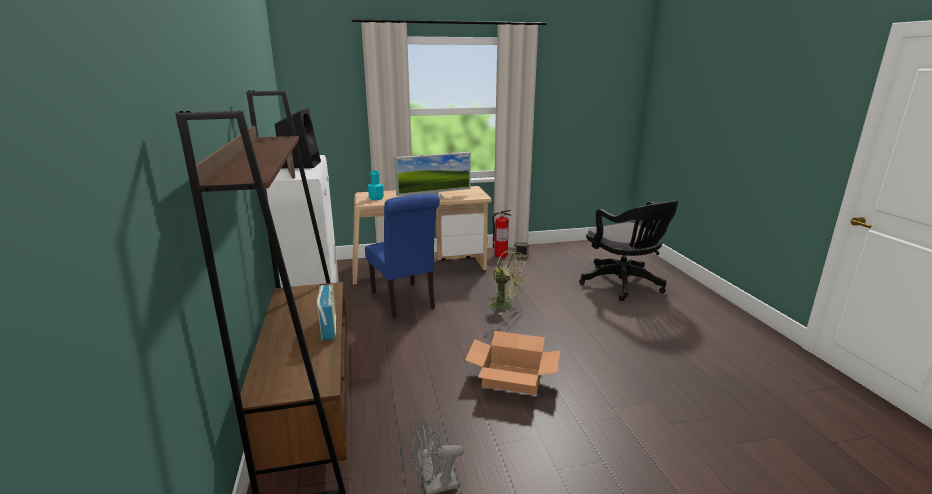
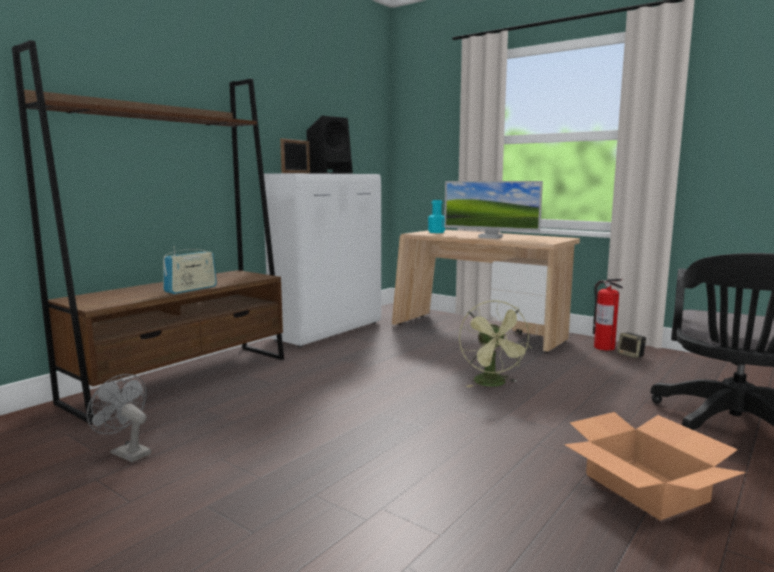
camera: 50 degrees right, 10 degrees down
blue chair [365,193,440,318] -> none
cardboard box [465,331,560,395] -> cardboard box moved to [564,412,746,520]

